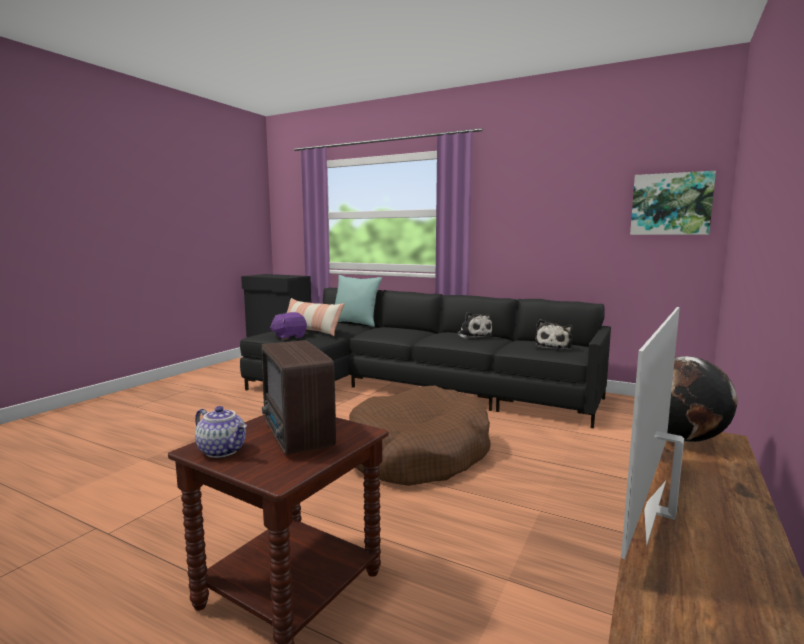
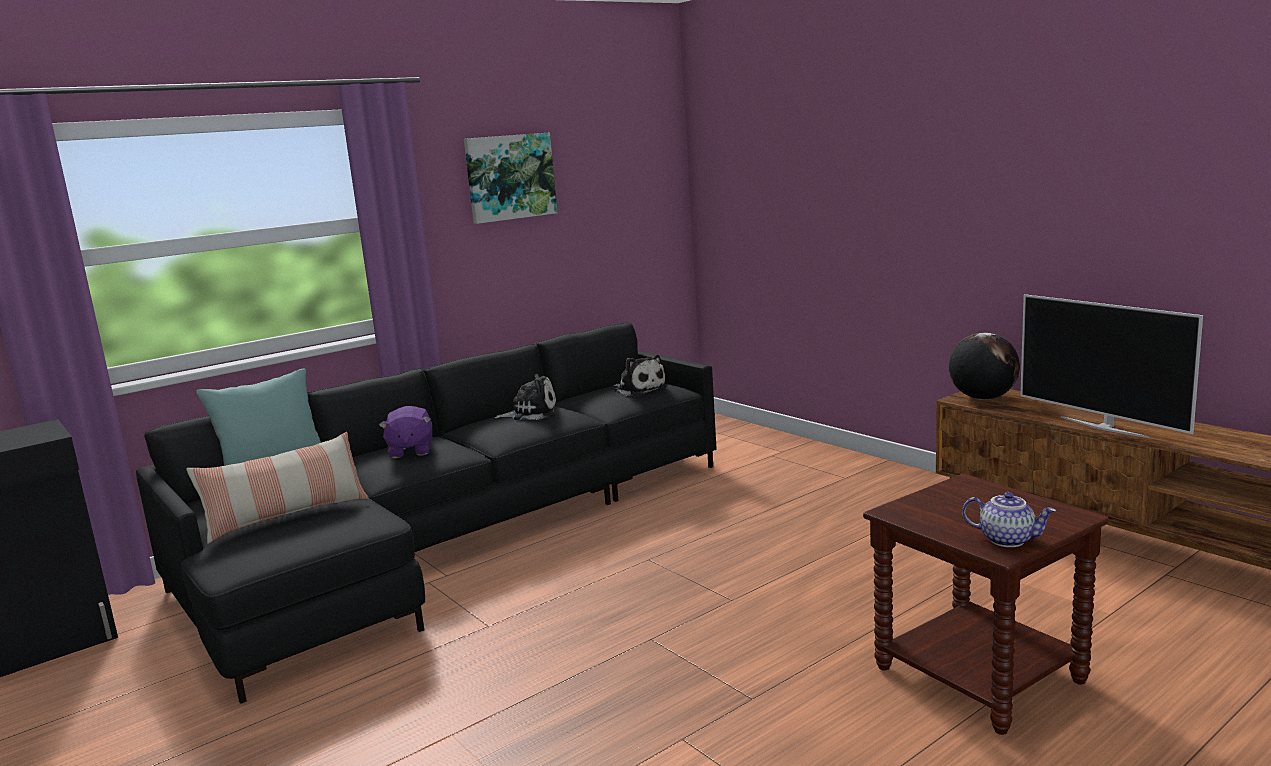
camera: 65 degrees left, 5 degrees up
teapot [195,406,247,458] -> teapot turned 60 degrees clockwise [962,492,1056,547]
radio [261,340,336,455] -> none
purple plush toy [270,312,307,340] -> purple plush toy moved to [379,406,432,459]
brown dog bed [349,386,491,486] -> none
picture [630,171,716,235] -> picture moved to [464,133,557,224]

